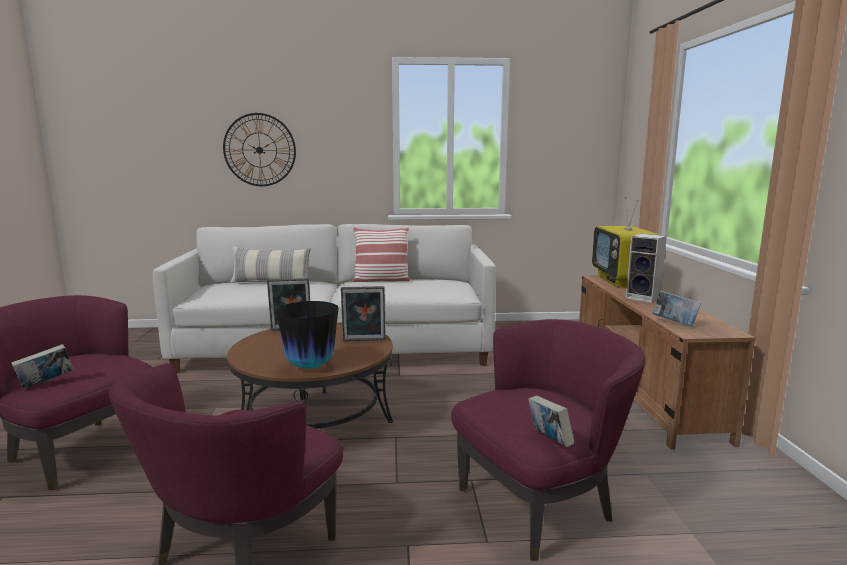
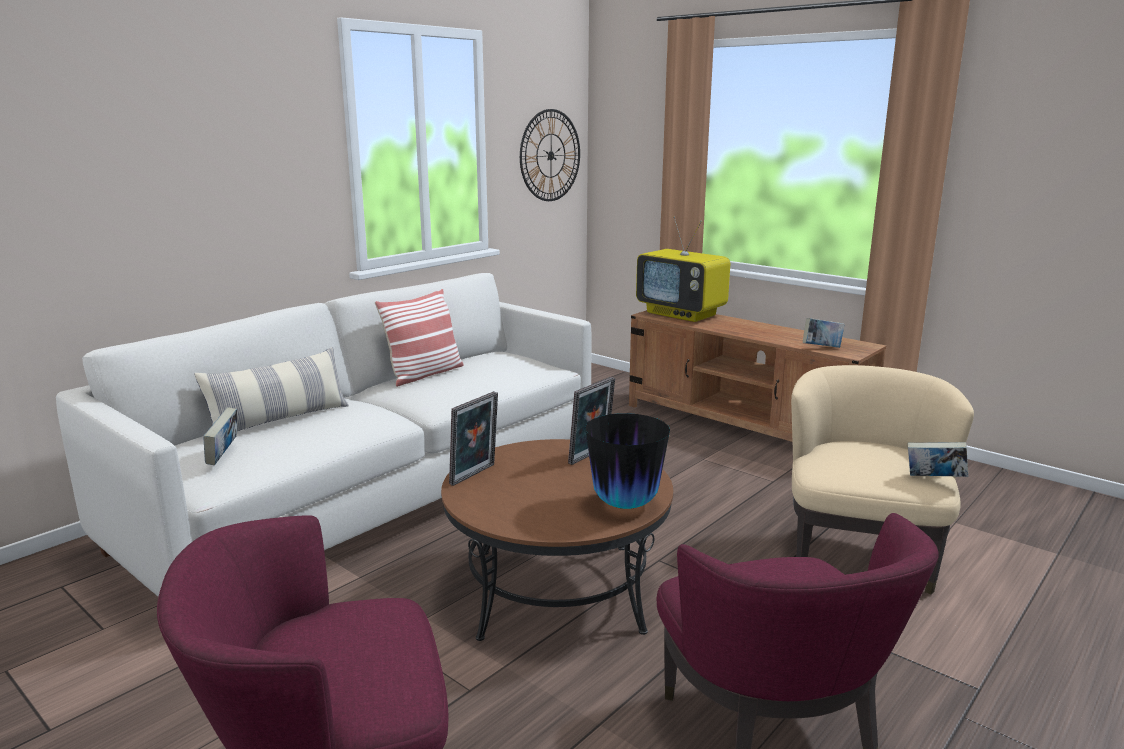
camera: 45 degrees left, 5 degrees up
book [11,344,74,389] -> book moved to [203,407,237,465]
wall clock [223,113,296,186] -> wall clock moved to [520,109,580,201]
purple armchair [451,319,645,561] -> beige armchair [791,365,974,595]
speaker [626,234,667,303] -> none

